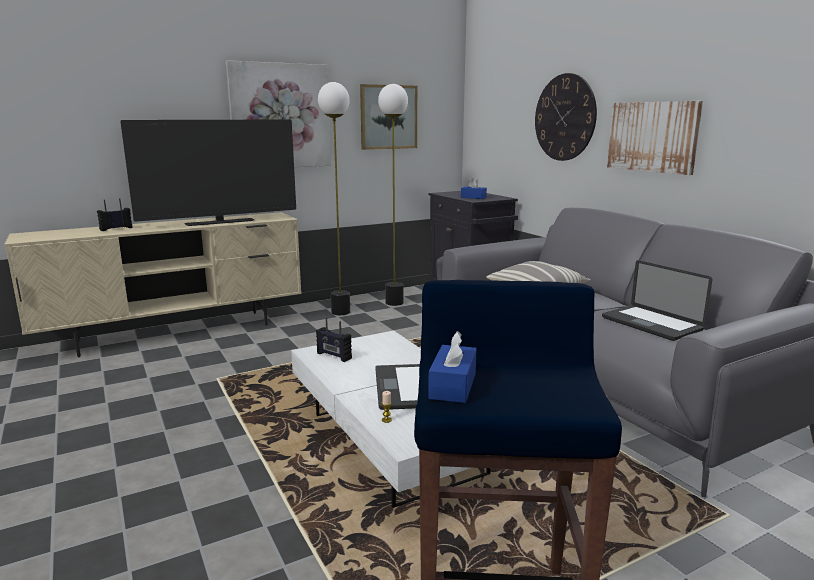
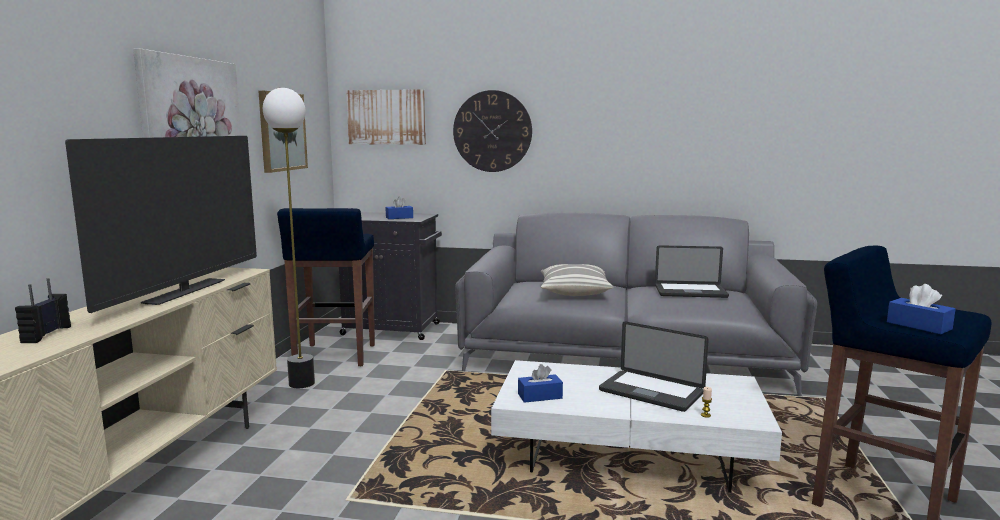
camera: 50 degrees left, 5 degrees down
radio [316,317,352,362] -> blue tissue box [518,364,563,403]
floor lamp [378,84,408,306] -> blue stool [277,208,375,366]
picture [607,101,703,175] -> picture moved to [346,89,426,145]

